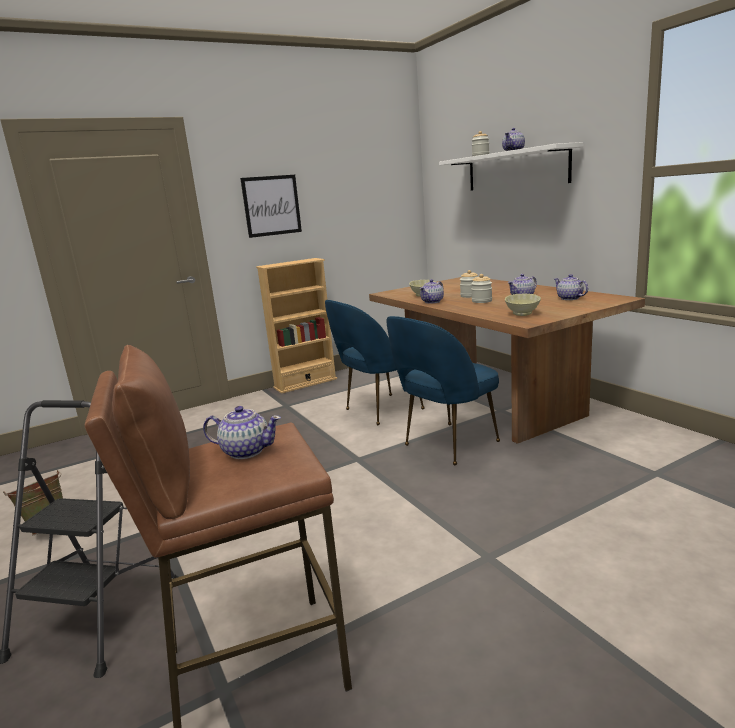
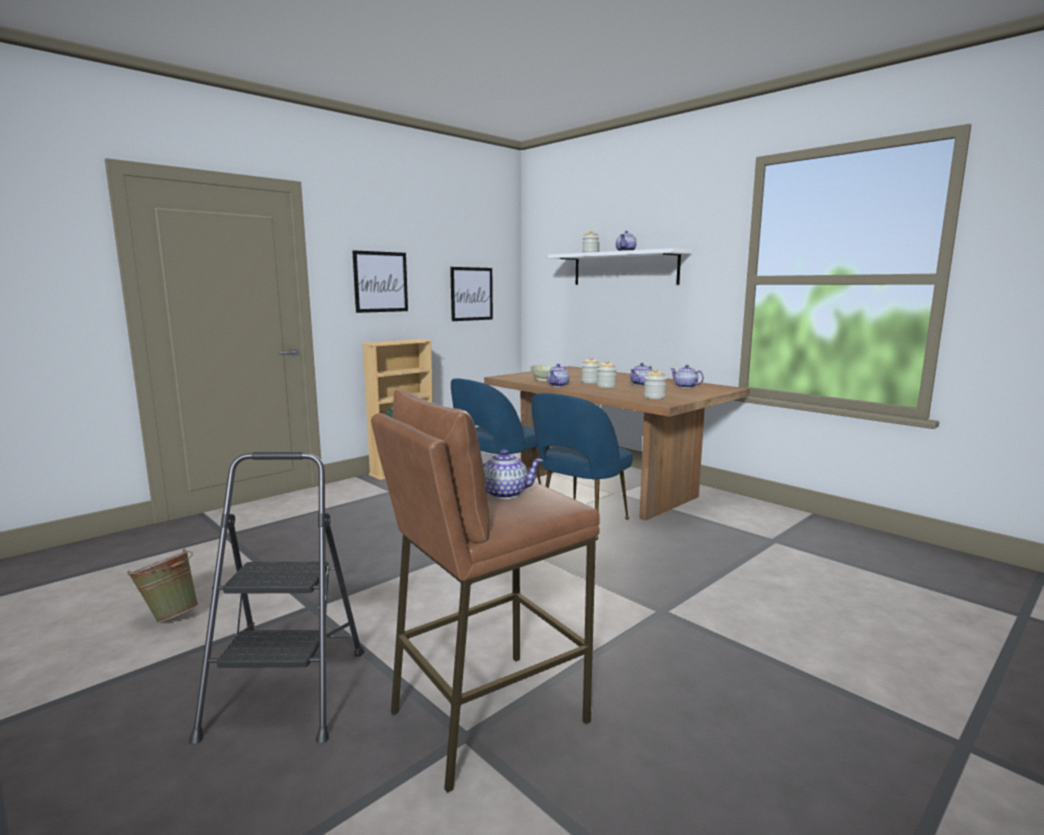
camera: 15 degrees left, 5 degrees down
beige bowl [505,294,541,316] -> jar [644,369,666,399]
none -> picture [450,267,493,321]

